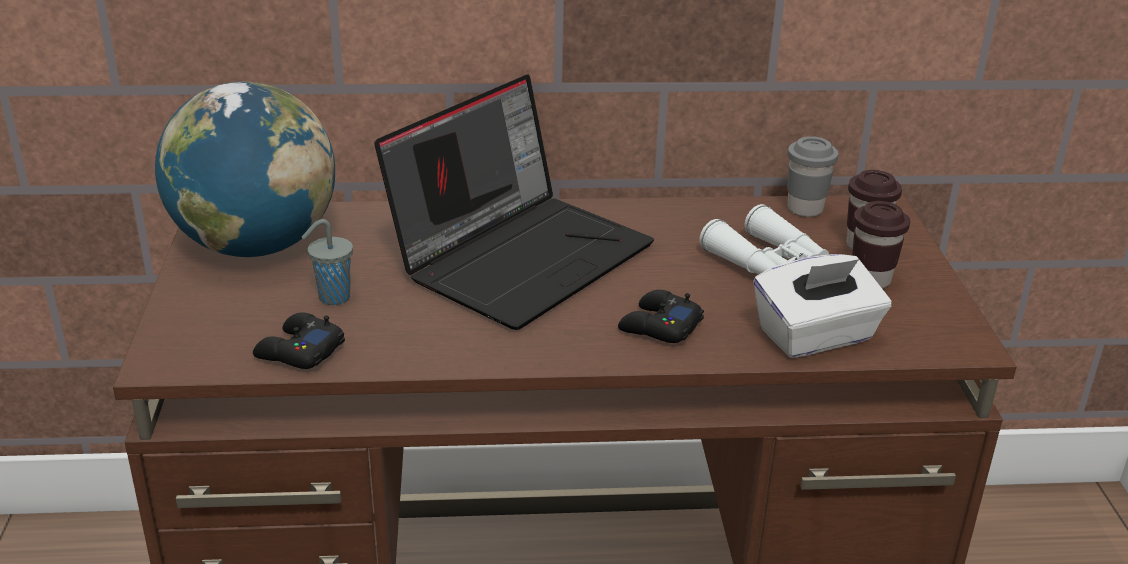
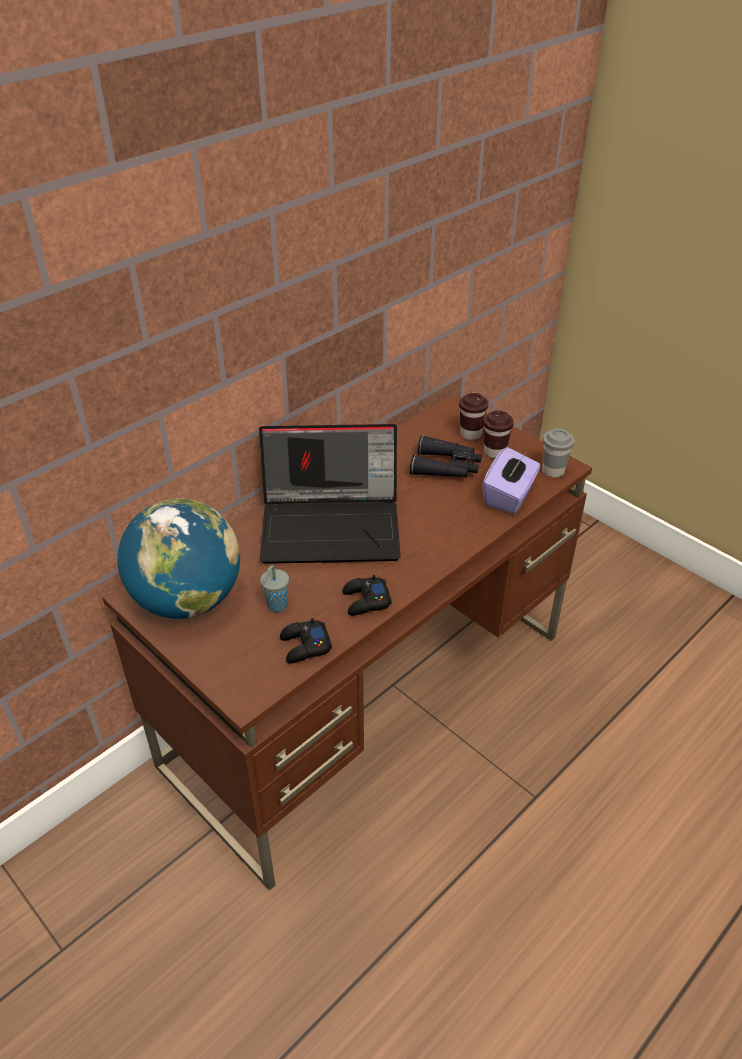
camera: 40 degrees left, 10 degrees up
laptop [374,74,654,330] -> laptop turned 90 degrees clockwise [259,424,400,564]
black game controller [618,290,704,343] -> black game controller moved to [342,575,392,616]
white binoculars [700,204,829,274] -> black binoculars [410,435,482,478]
white tissue box [754,254,891,358] -> purple tissue box [482,447,541,514]
grey cup [787,136,839,217] -> grey cup moved to [542,429,575,478]

